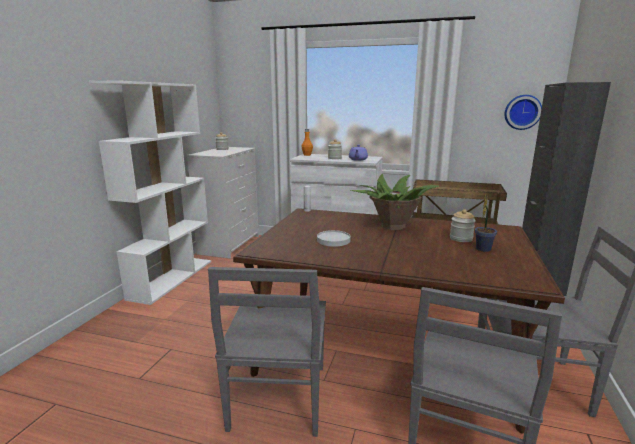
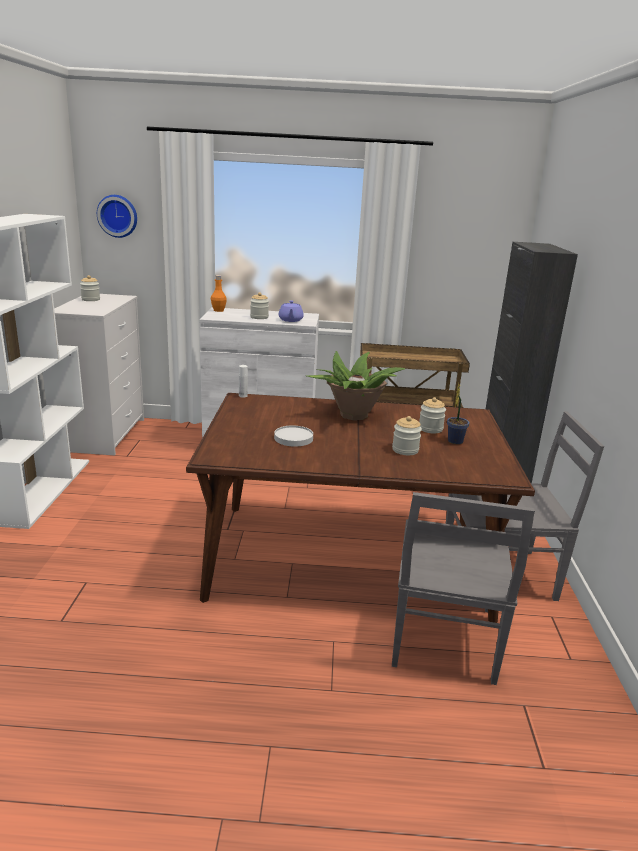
camera: 15 degrees left, 5 degrees up
grey chair [208,267,326,437] -> none
wall clock [505,95,542,130] -> wall clock moved to [97,195,137,238]
none -> jar [392,416,422,455]

